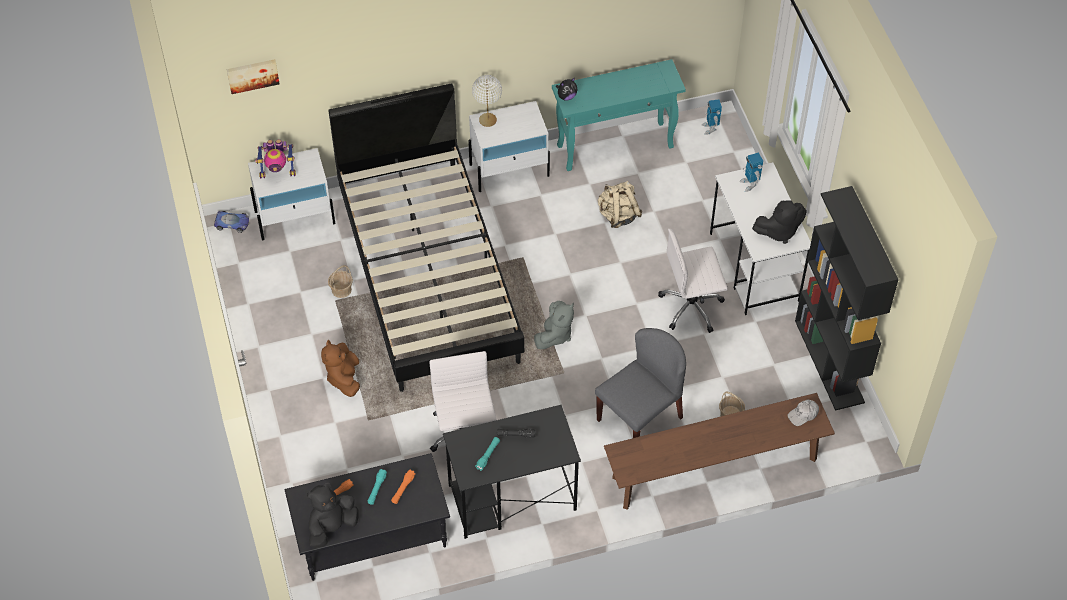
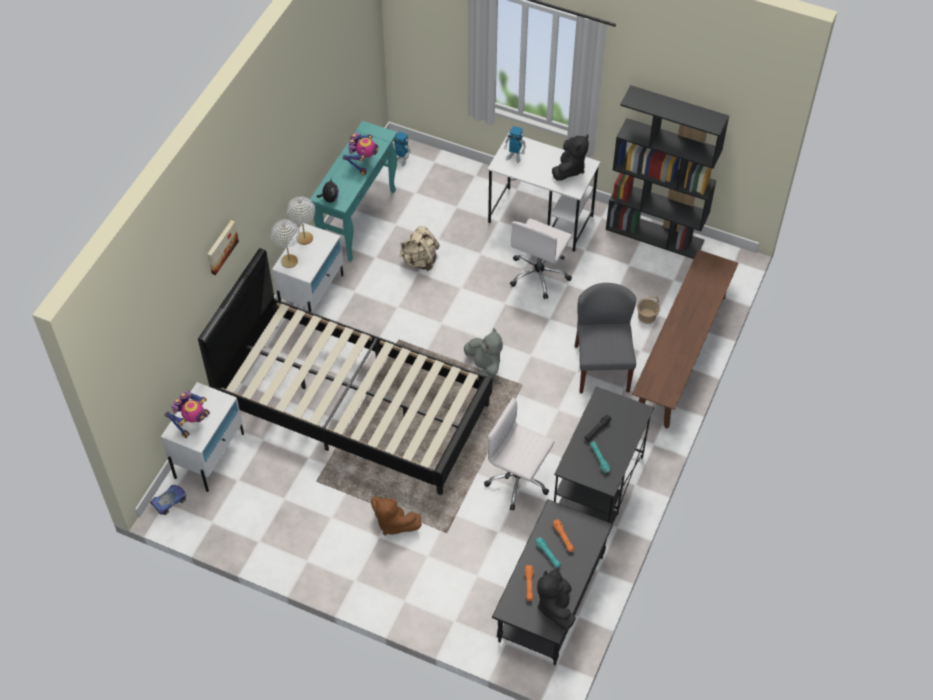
camera: 50 degrees left, 0 degrees up
picture [227,59,280,94] -> picture moved to [207,220,239,275]
basket [328,265,353,298] -> none
white cap [788,400,819,426] -> none
none -> white table lamp [287,196,315,245]
none -> toy robot [343,132,378,175]

